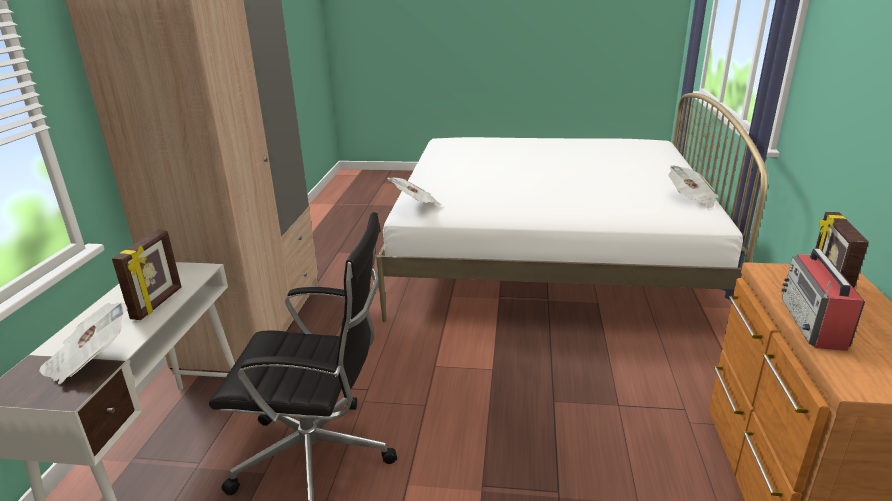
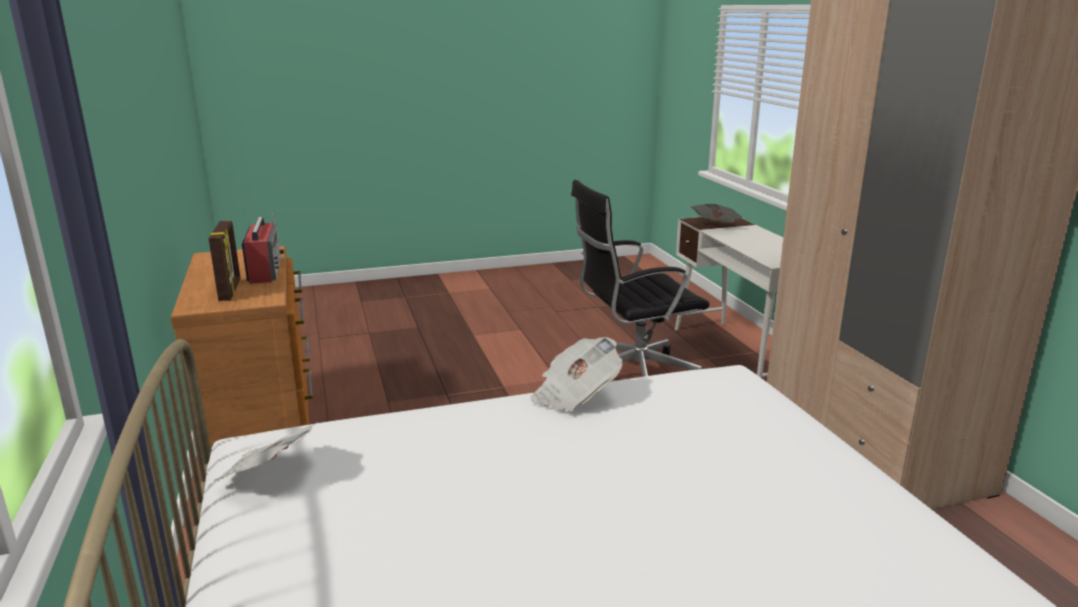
camera: 155 degrees right, 5 degrees down
picture frame [112,230,182,320] -> none
newspaper [387,177,442,205] -> newspaper moved to [530,337,623,412]

